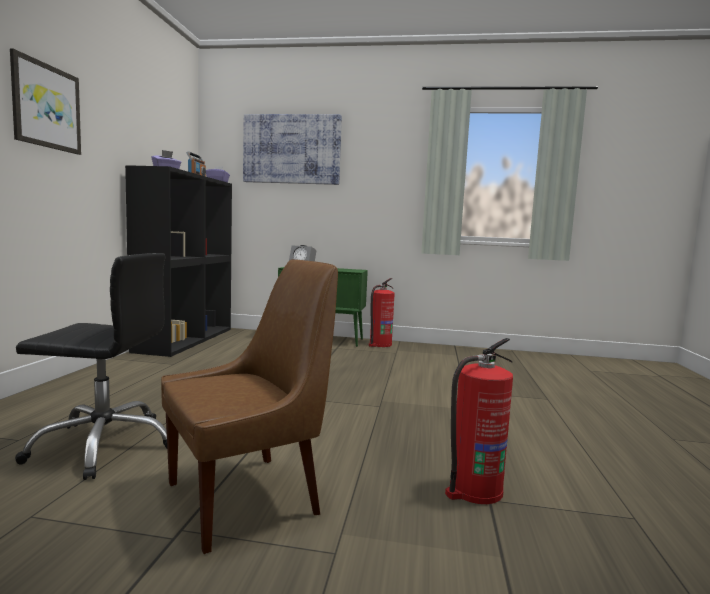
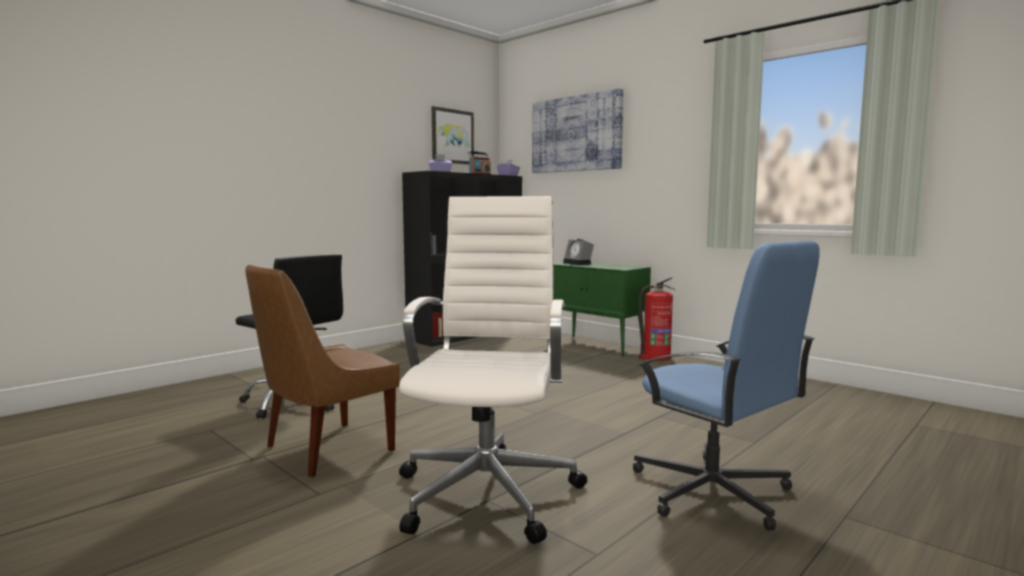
camera: 35 degrees right, 0 degrees up
picture [10,48,81,155] -> picture moved to [432,106,474,165]
brown chair [161,259,338,554] -> brown chair turned 135 degrees clockwise [245,265,400,477]
fire extinguisher [445,338,513,504] -> white office chair [399,196,587,544]
none -> blue office chair [633,241,820,530]

